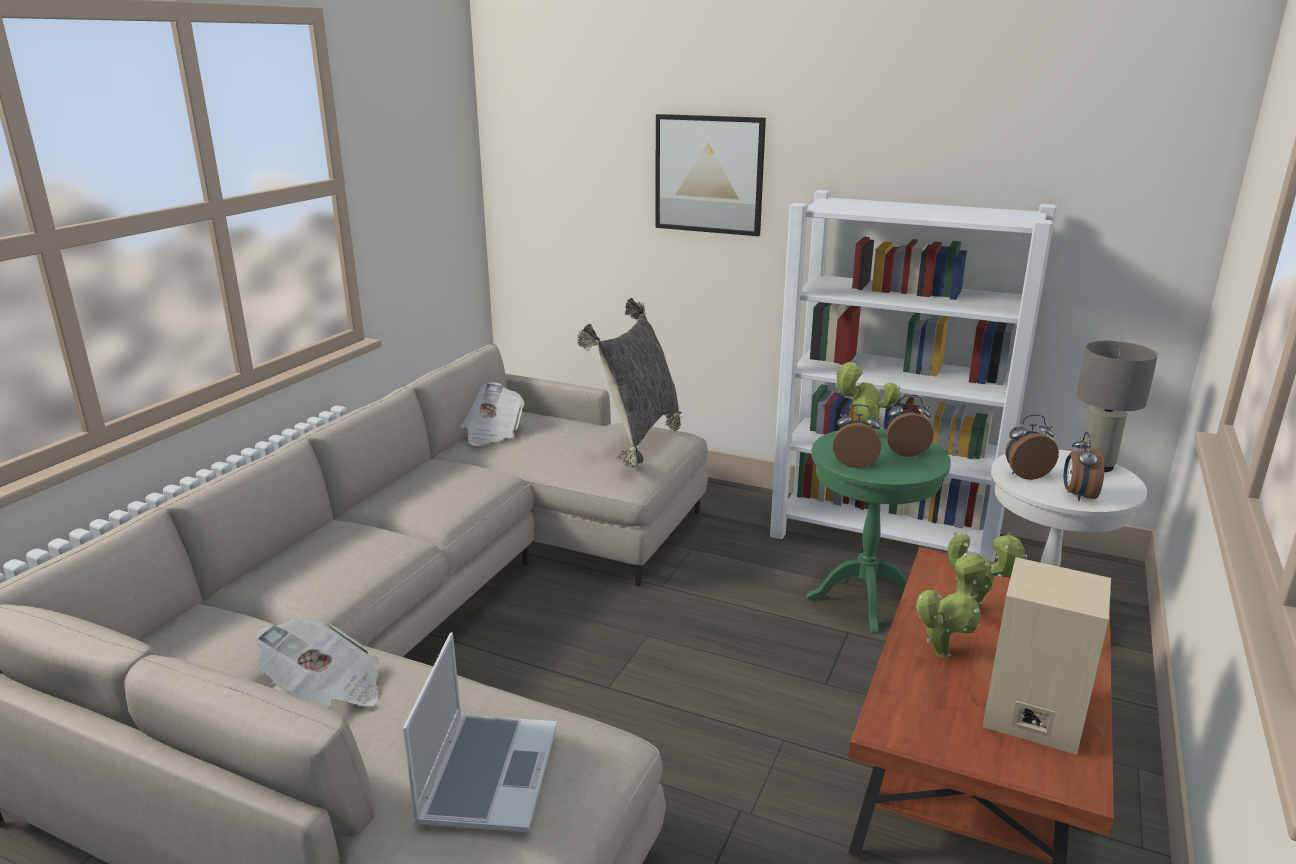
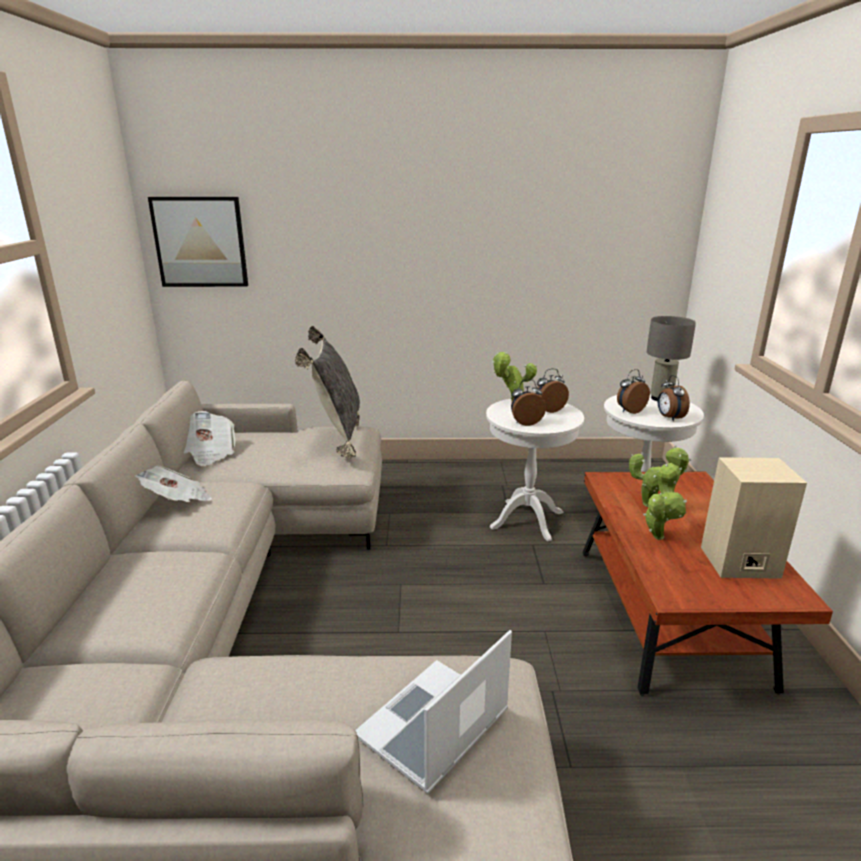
camera: 25 degrees left, 0 degrees up
newspaper [256,618,379,707] -> newspaper moved to [135,465,213,502]
laptop [403,632,557,832] -> laptop turned 120 degrees counterclockwise [355,630,512,794]
picture [655,114,766,236] -> picture moved to [148,197,248,287]
white bookcase [770,190,1057,562] -> none
green side table [806,428,951,634] -> white side table [486,399,584,541]

